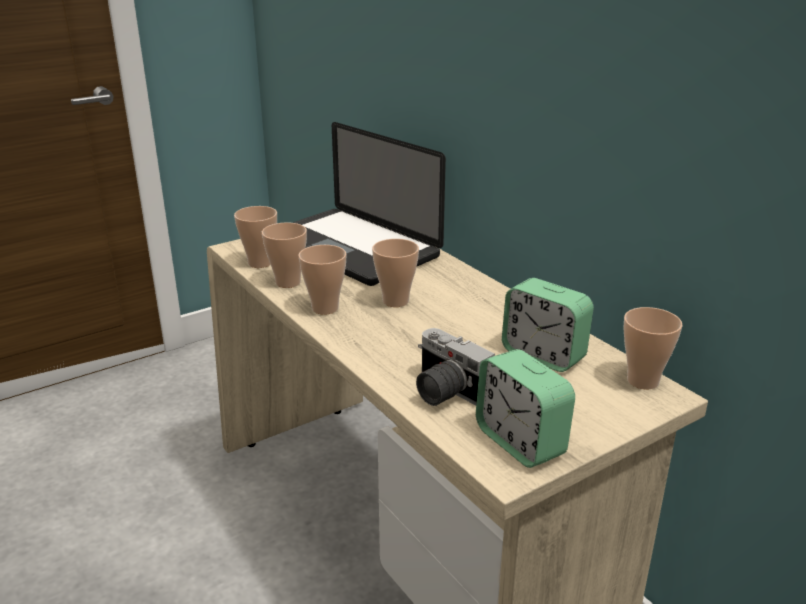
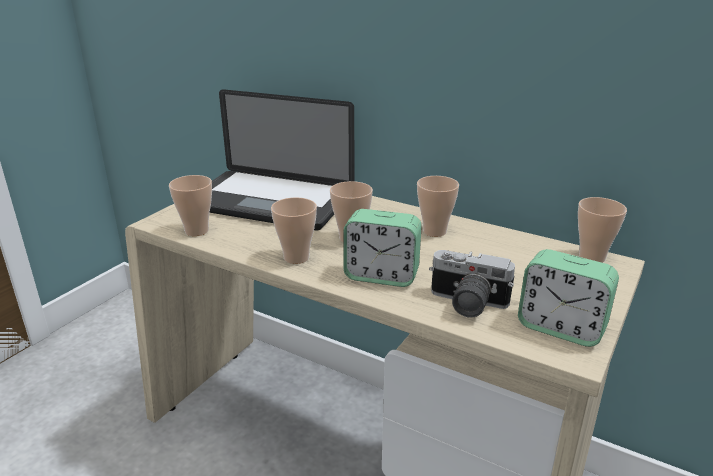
camera: 25 degrees left, 0 degrees up
cup [262,223,307,288] -> cup moved to [417,176,459,237]
alarm clock [502,278,594,372] -> alarm clock moved to [344,209,422,287]

